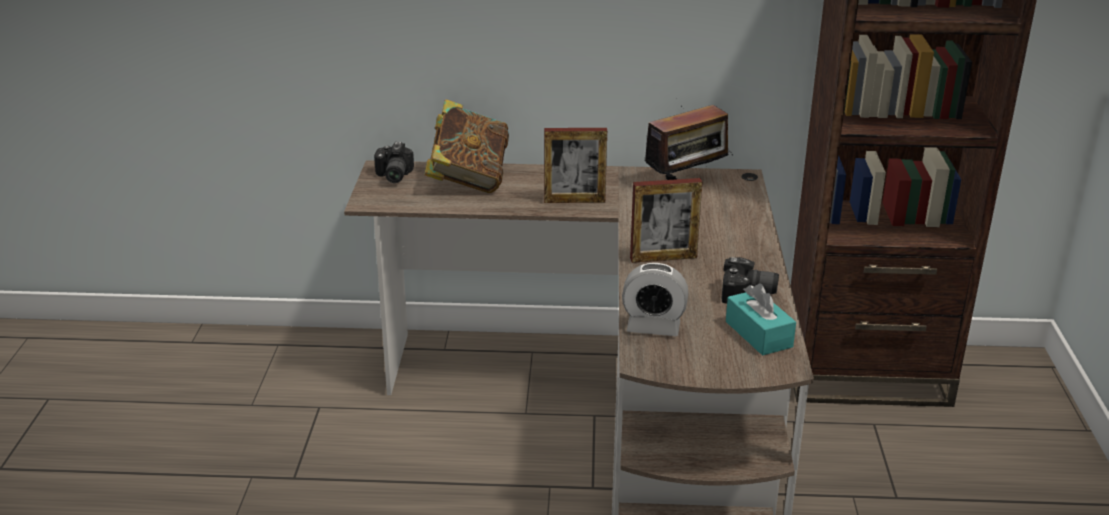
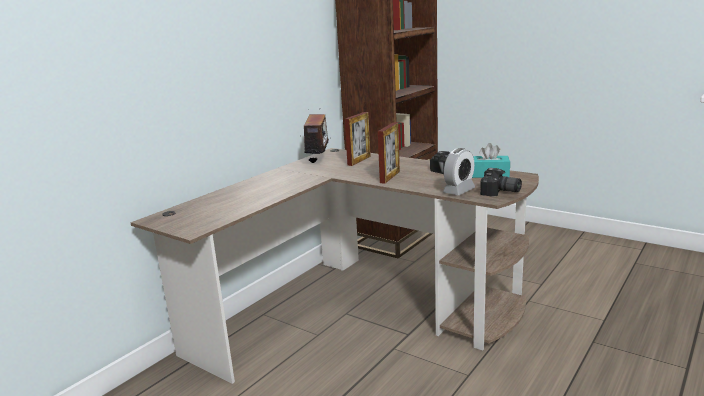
camera: 55 degrees left, 10 degrees down
camera [374,142,414,183] -> camera moved to [480,168,522,196]
book [424,99,509,193] -> none
picture frame [544,128,607,203] -> picture frame moved to [345,112,371,166]

